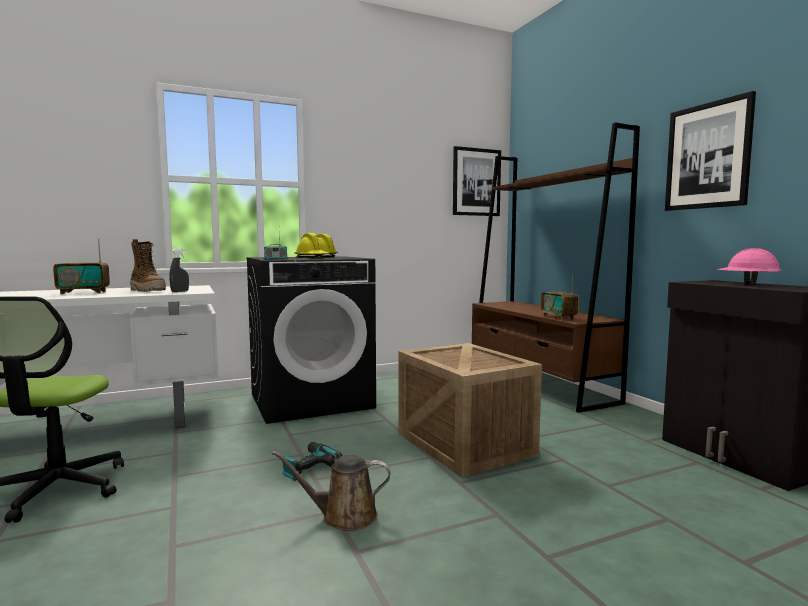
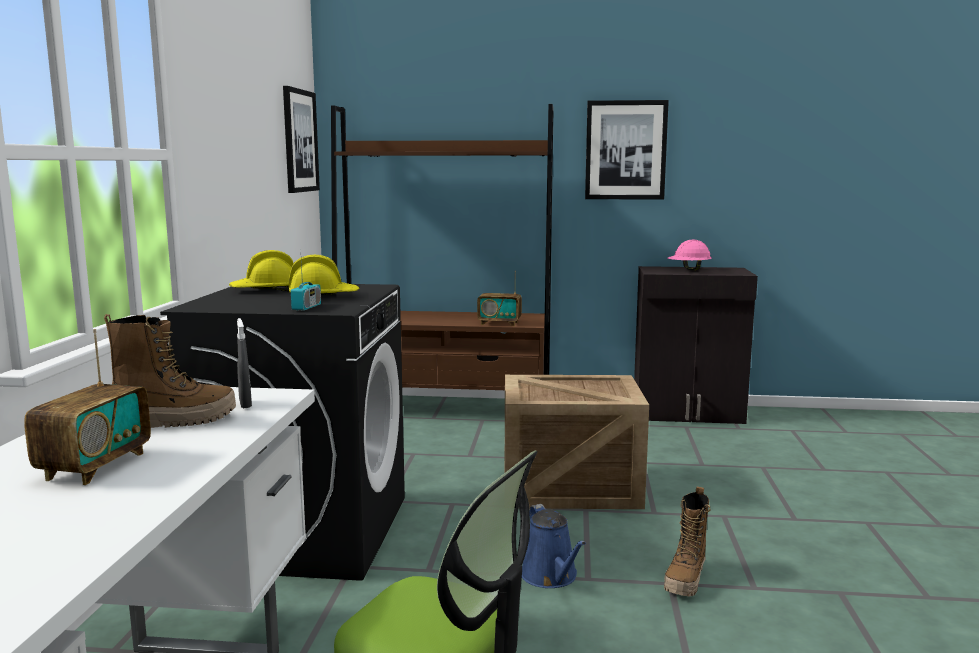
camera: 60 degrees left, 5 degrees up
brown watering can [271,451,391,531] -> boot [664,487,711,597]
power drill [282,442,343,481] -> blue watering can [522,504,586,588]

